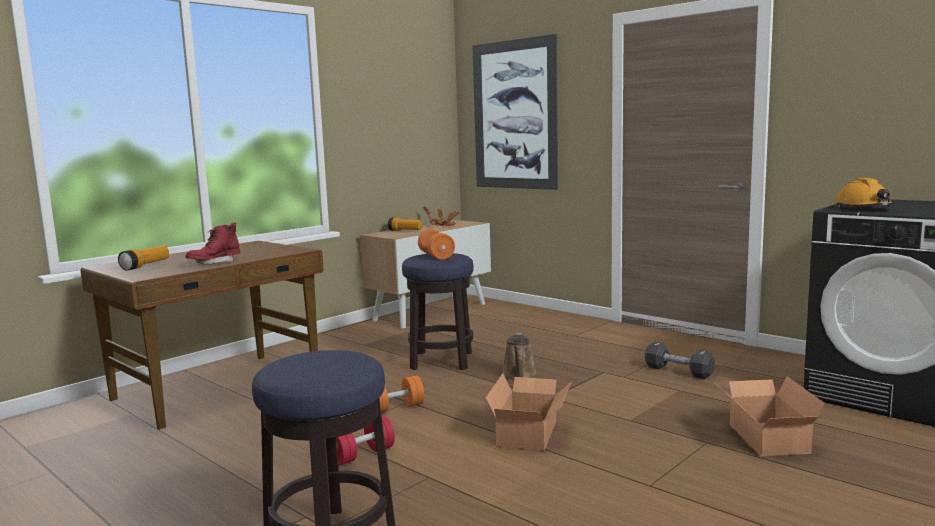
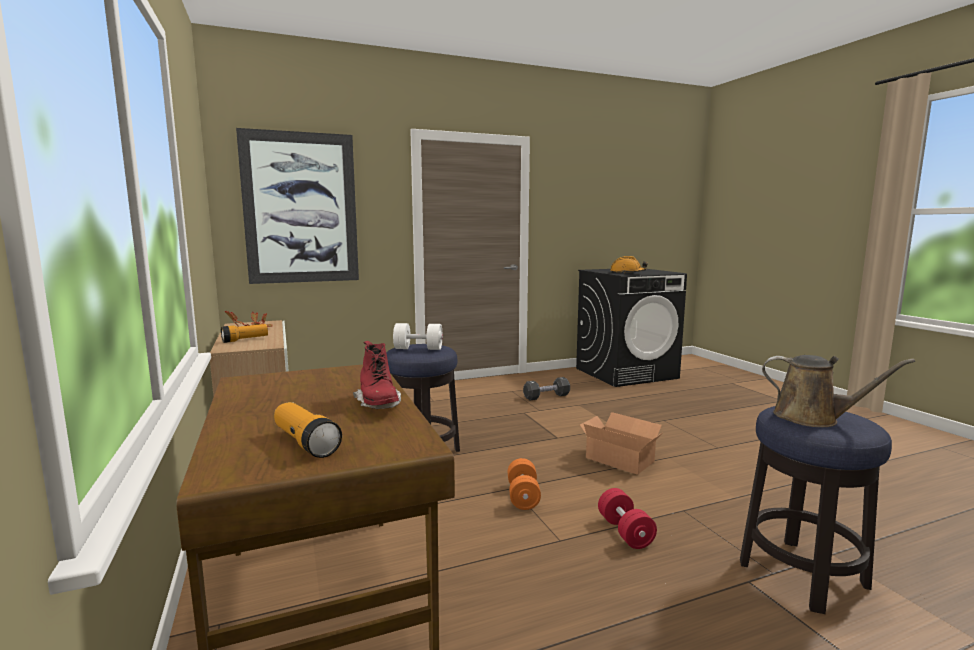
camera: 65 degrees left, 0 degrees up
orange dumbbell [418,229,455,260] -> white dumbbell [393,323,443,350]
brown watering can [503,333,537,381] -> brown watering can moved to [762,355,915,427]
cardboard box [715,376,824,456] -> none

